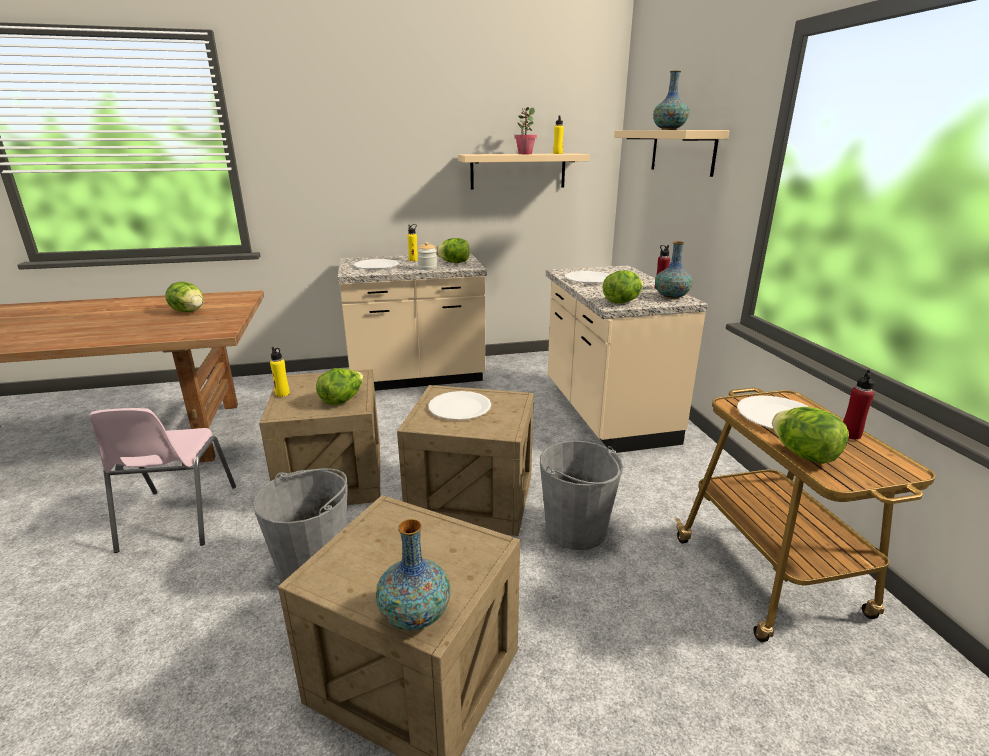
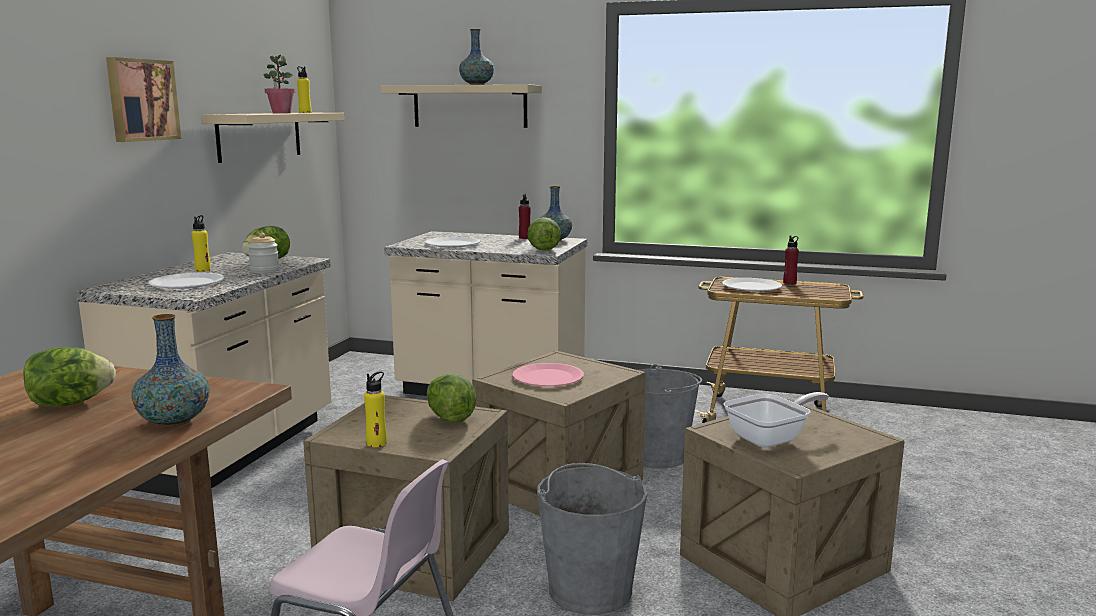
camera: 60 degrees left, 10 degrees down
vase [376,519,451,631] -> vase moved to [131,314,210,427]
white plate [428,391,491,420] -> pink plate [513,363,584,386]
lettuce [772,407,849,464] -> none
none -> picture [106,57,181,142]
none -> frying pan [723,392,829,448]

